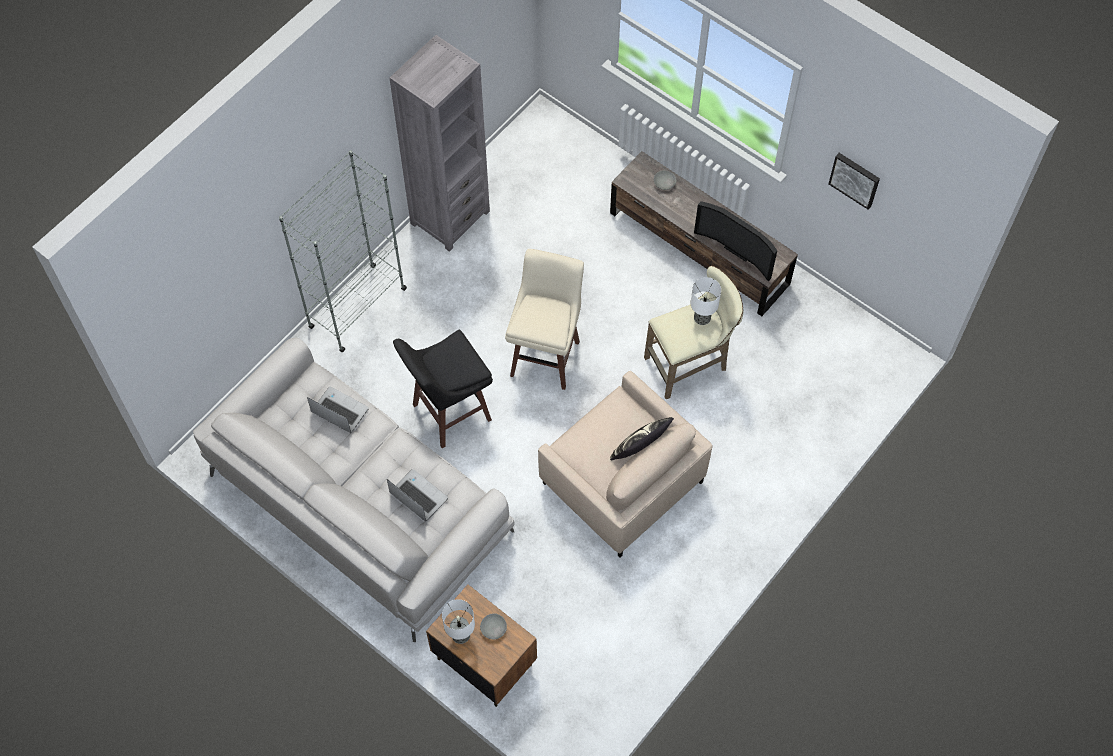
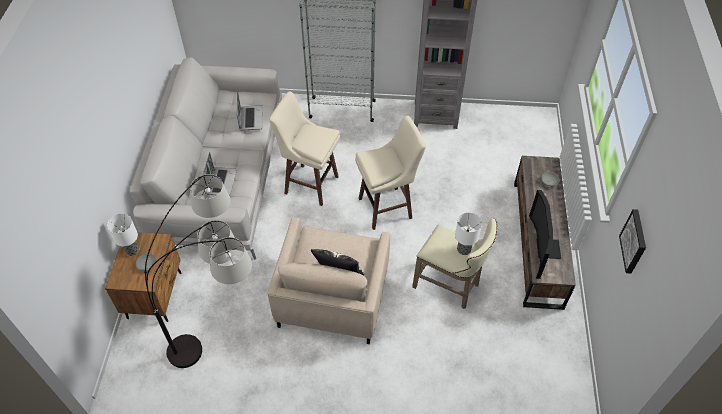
camera: 55 degrees right, 10 degrees down
black stool [393,330,493,448] -> beige stool [269,91,340,206]
none -> floor lamp [144,174,252,368]

